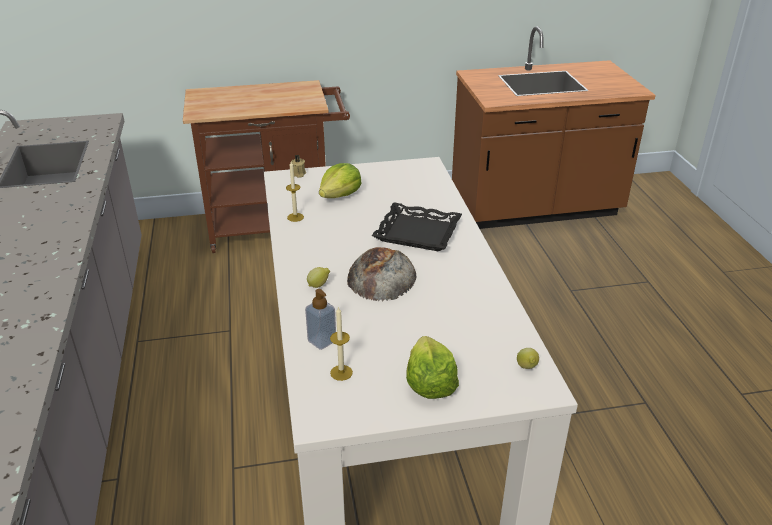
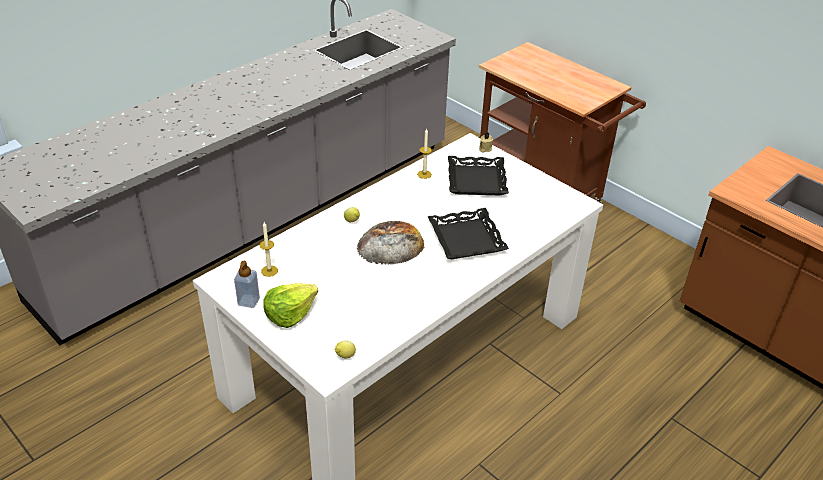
camera: 55 degrees right, 5 degrees up
soap dispenser [305,289,336,350] -> soap dispenser moved to [234,261,260,308]
lettuce [319,163,361,198] -> black tray [448,156,509,195]

